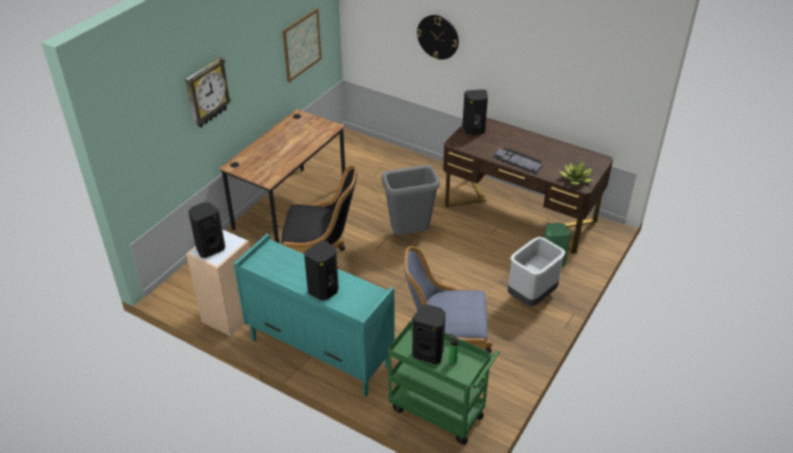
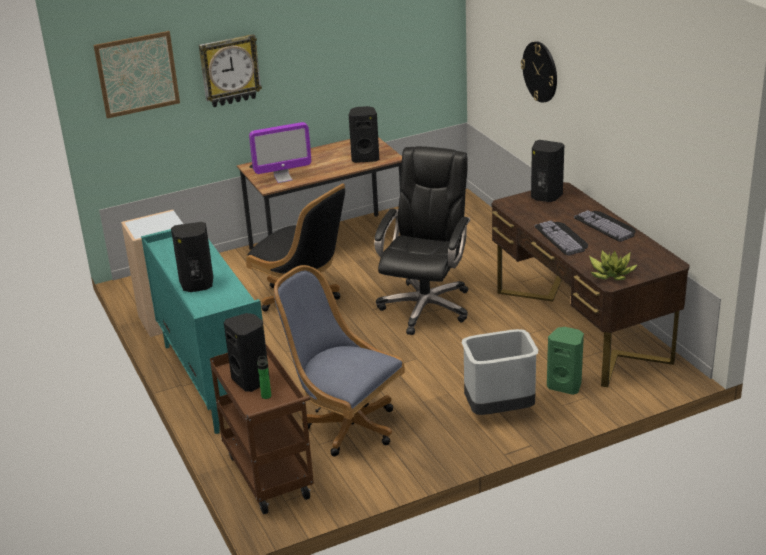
camera: 35 degrees right, 10 degrees down
black speaker [188,202,225,258] -> black speaker moved to [349,106,379,163]
picture [282,8,322,83] -> picture moved to [94,31,180,119]
grey trash can [381,165,440,235] -> black office chair [374,146,470,335]
green cart [388,319,500,445] -> brown cart [210,344,314,514]
none -> monitor [249,122,311,183]
none -> keyboard [574,210,636,242]

